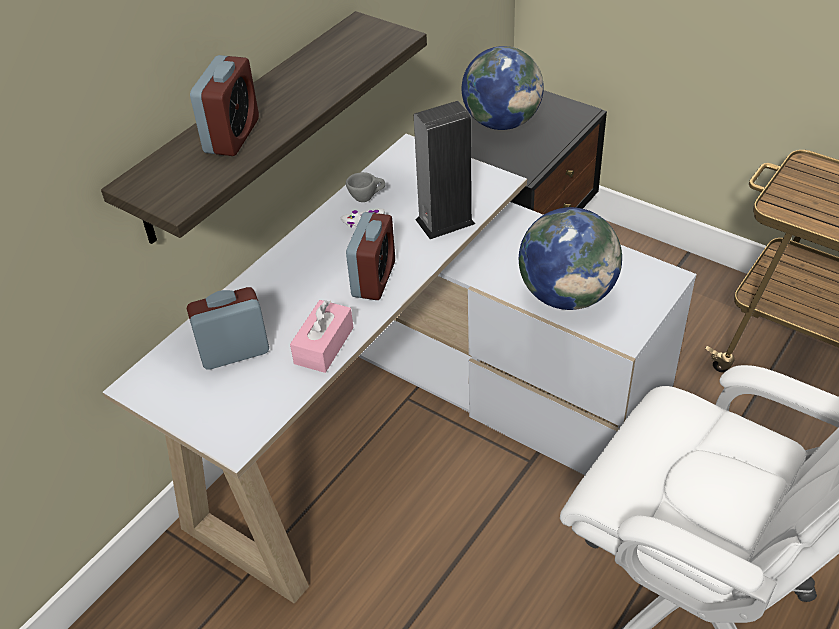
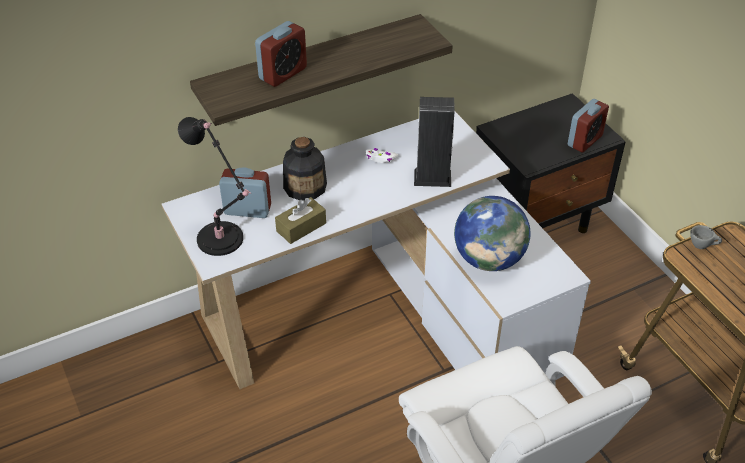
camera: 25 degrees right, 0 degrees up
pink tissue box [290,300,353,373] -> brown tissue box [275,197,326,244]
grey cup [346,172,385,202] -> grey cup moved to [690,225,722,249]
alarm clock [346,212,395,300] -> alarm clock moved to [568,99,609,153]
globe [462,46,544,130] -> none
none -> black table lamp [178,117,251,256]
none -> bottle [283,137,327,201]

